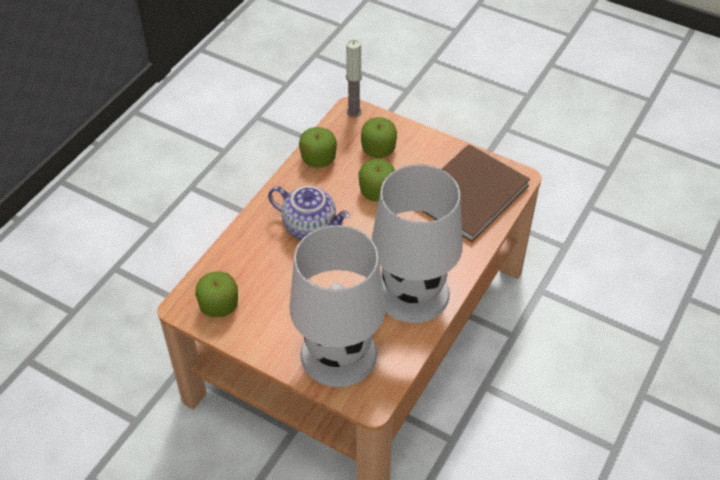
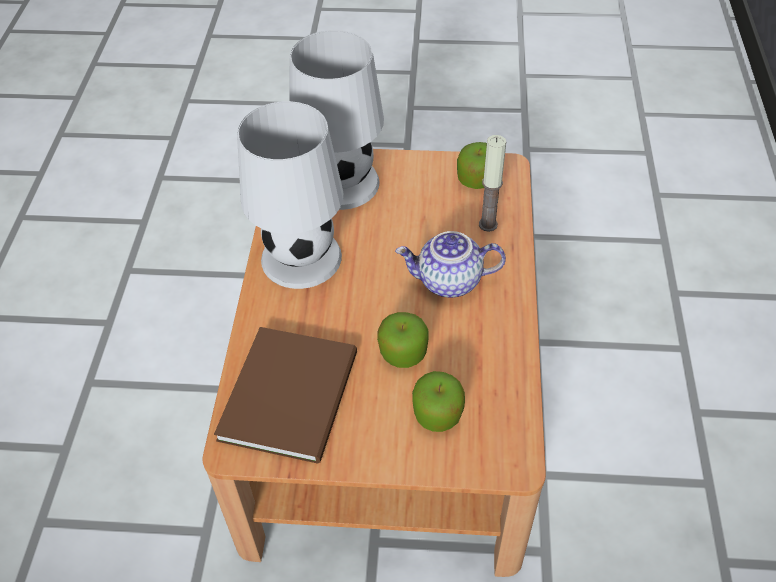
camera: 155 degrees right, 0 degrees up
apple [299,127,337,168] -> none
candle [346,39,362,117] -> candle moved to [479,135,506,232]

